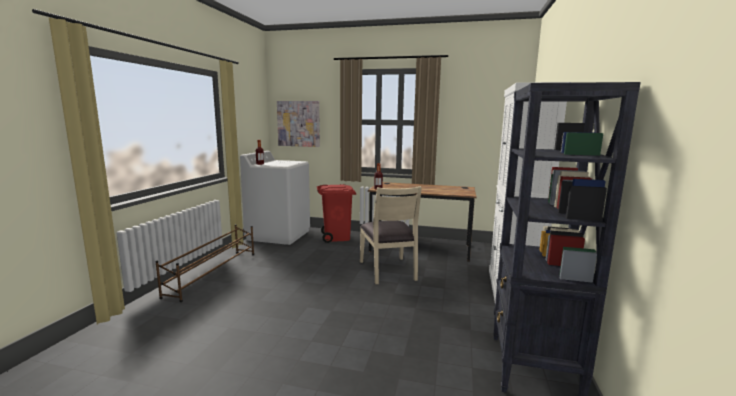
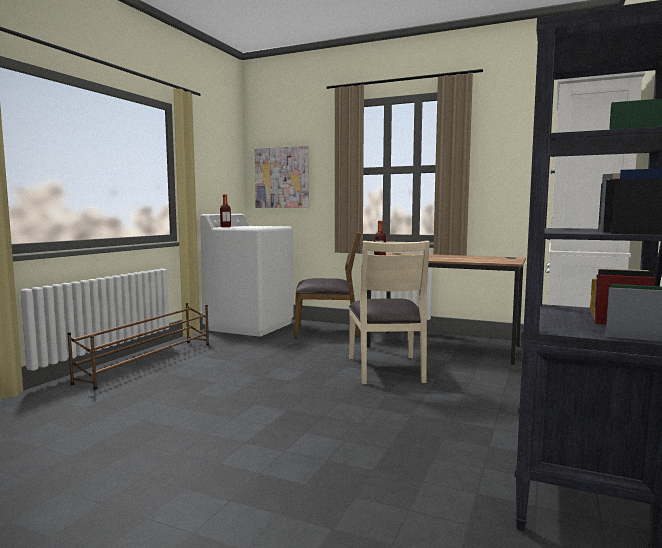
camera: 10 degrees right, 5 degrees down
red trash can [317,184,356,243] -> brown chair [294,232,361,338]

